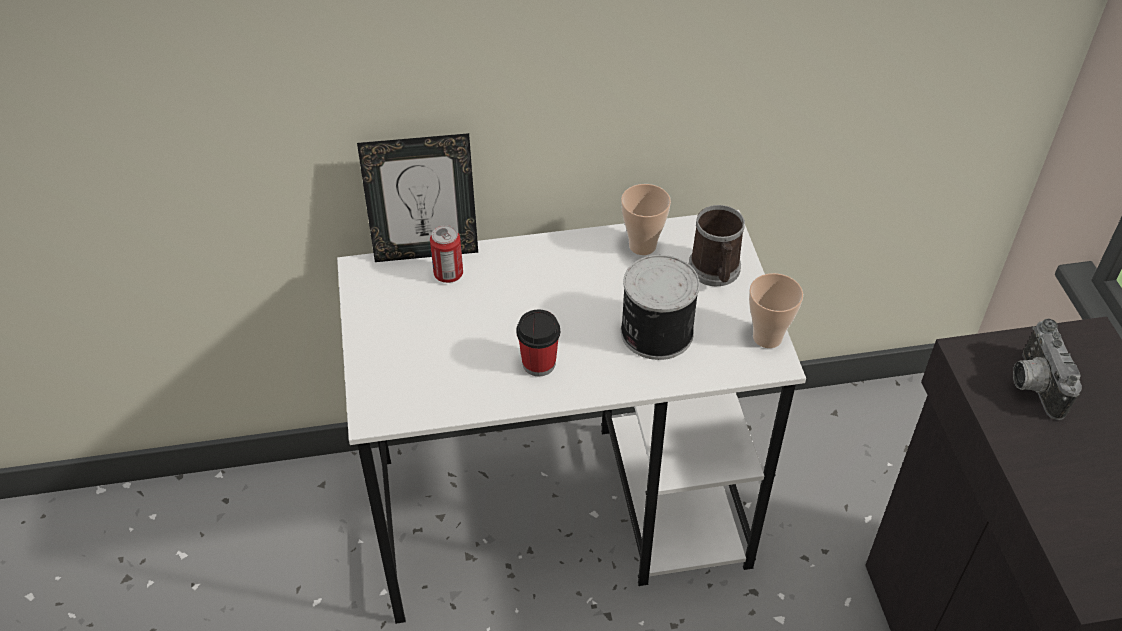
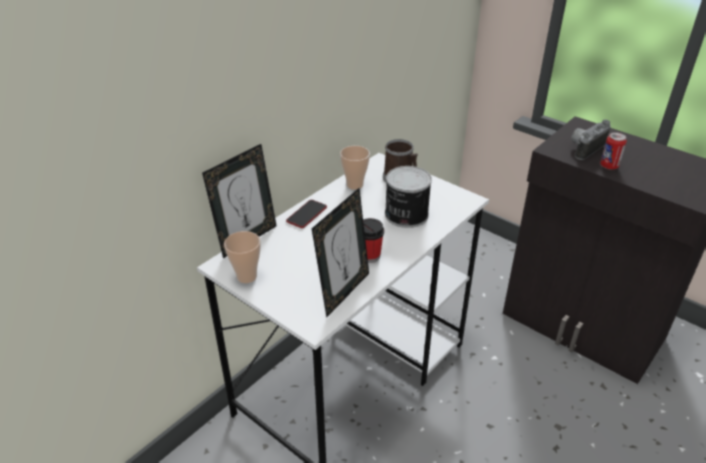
camera: 40 degrees left, 10 degrees down
can [430,225,463,283] -> can moved to [600,132,627,170]
cup [749,273,803,348] -> cup moved to [224,231,261,283]
camera [1013,318,1082,420] -> camera turned 90 degrees clockwise [571,120,611,160]
none -> phone [286,200,327,228]
none -> picture frame [312,188,369,317]

